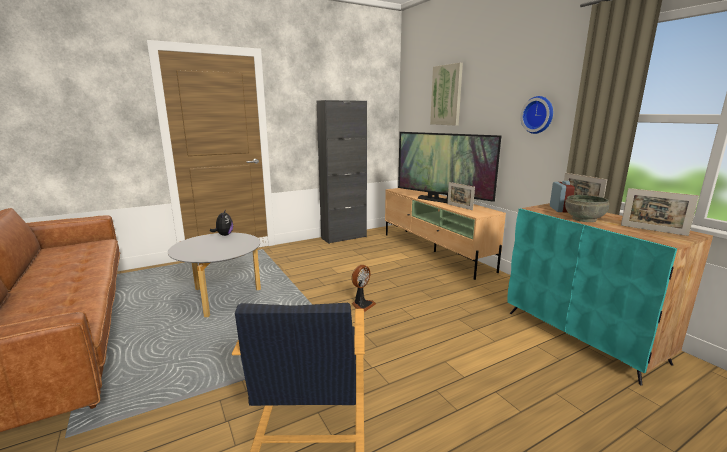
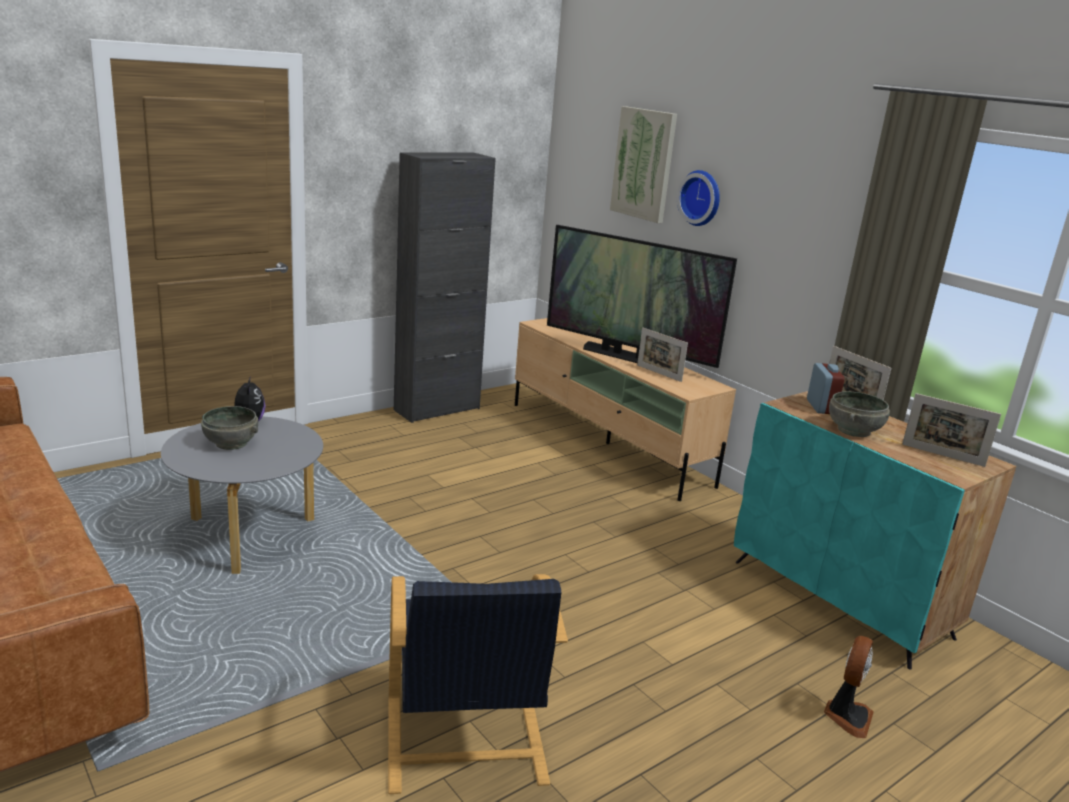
camera: 10 degrees left, 5 degrees up
fan [352,265,376,312] -> fan moved to [824,636,874,738]
wall clock [520,96,553,134] -> wall clock moved to [677,170,720,226]
none -> grey bowl [201,406,258,450]

